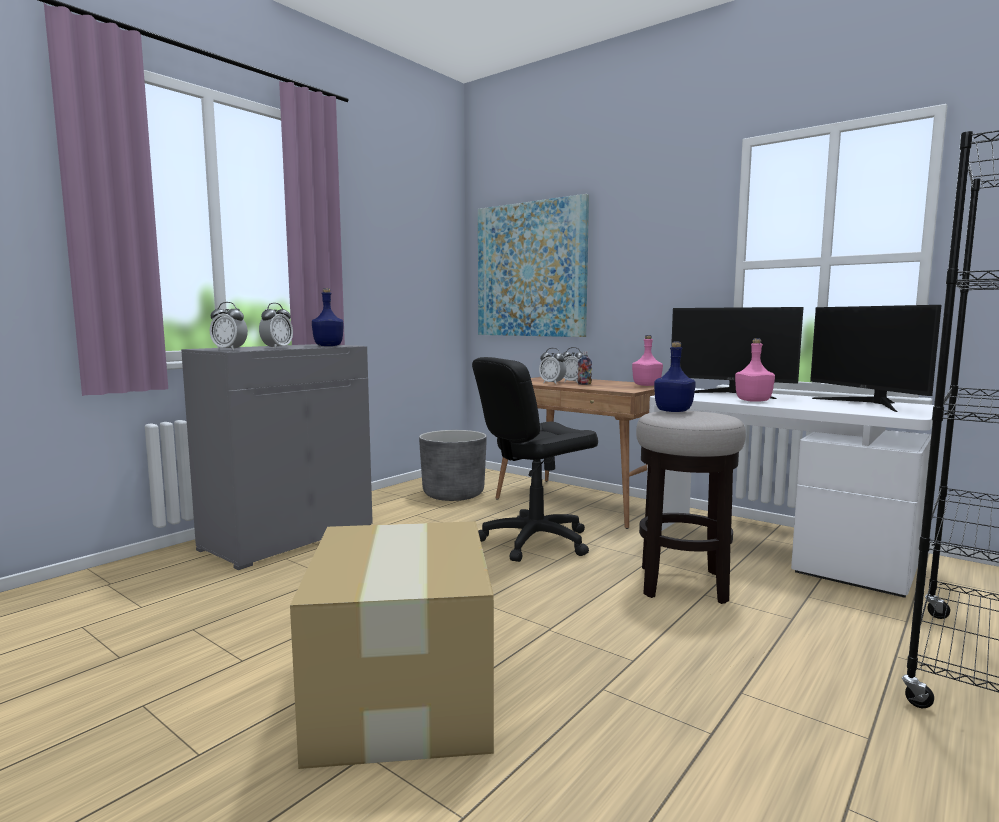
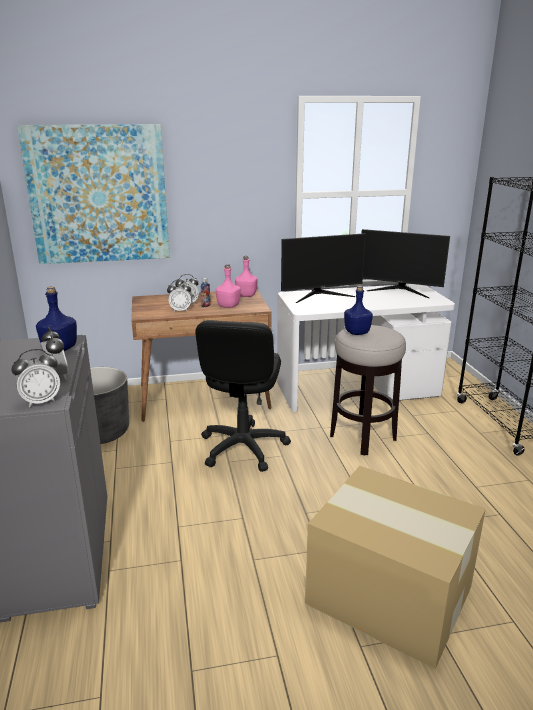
camera: 50 degrees left, 15 degrees up
pink bottle [735,339,775,402] -> pink bottle moved to [216,264,241,308]

